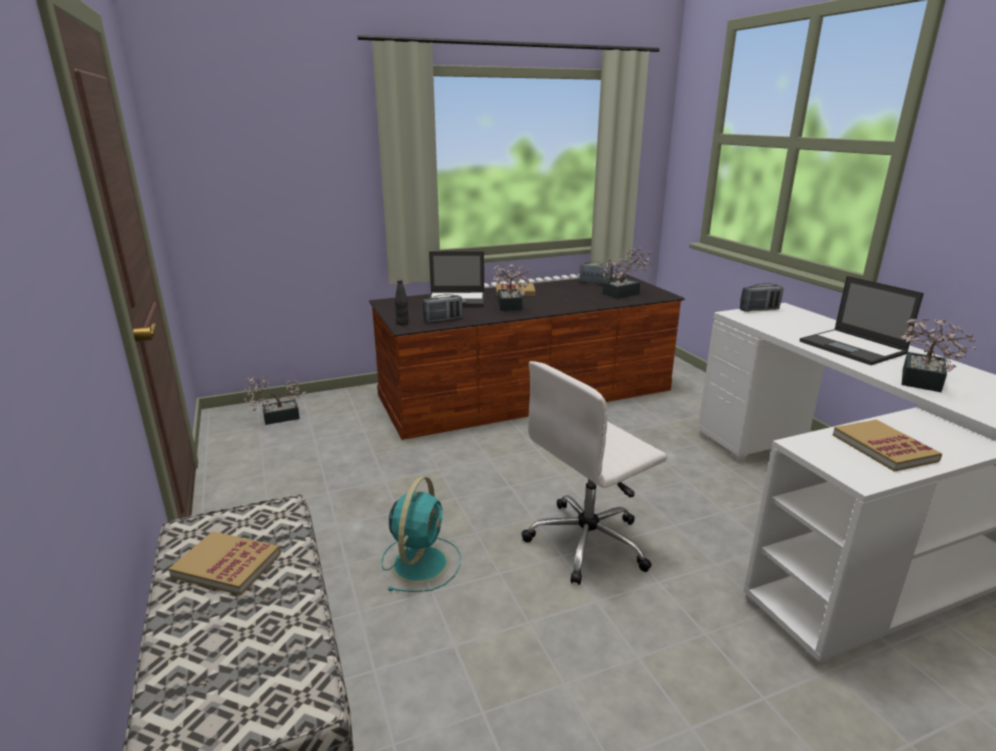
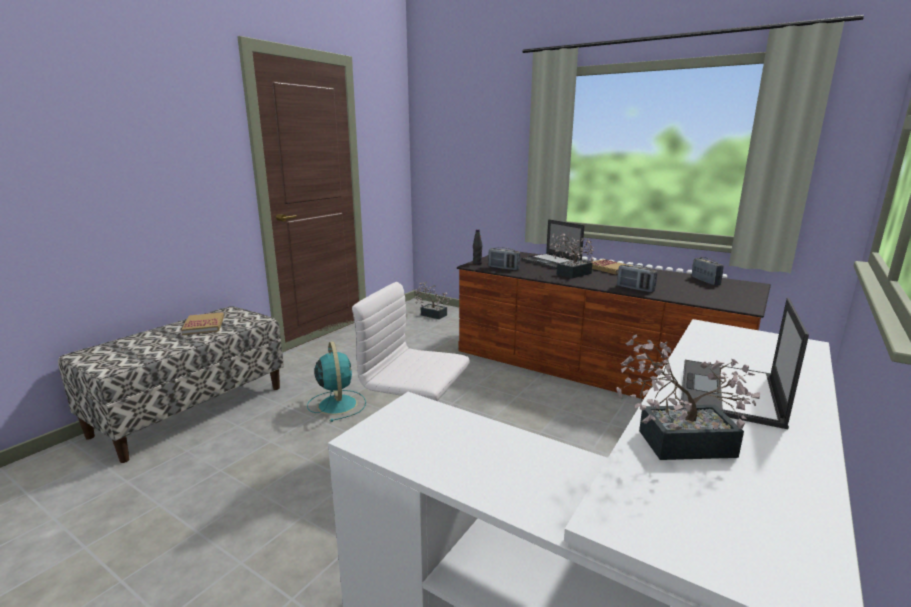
camera: 55 degrees right, 5 degrees down
turquoise fan [381,477,461,592] -> turquoise fan turned 90 degrees counterclockwise [307,341,366,422]
potted plant [602,248,652,299] -> none
radio [740,283,783,312] -> radio moved to [617,264,657,292]
book [833,420,942,472] -> none

